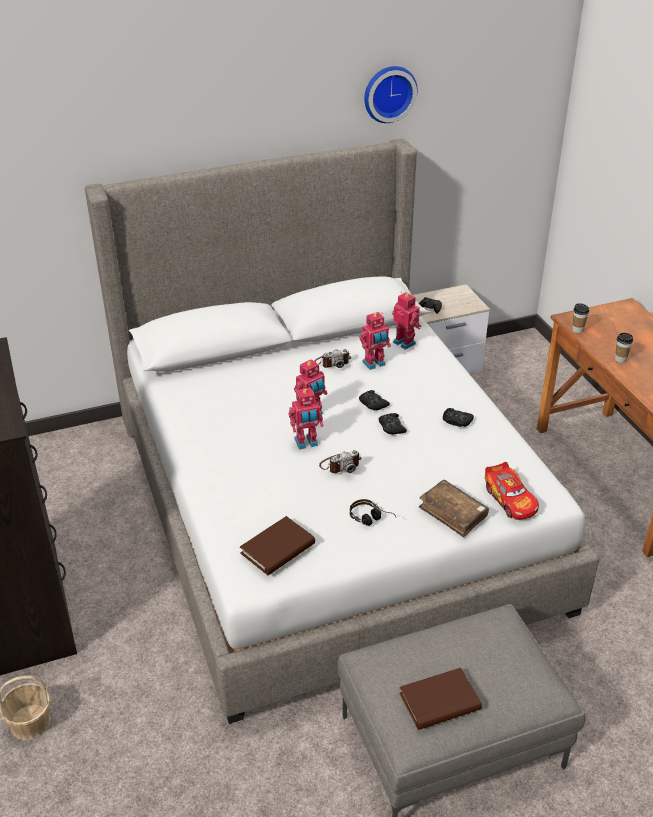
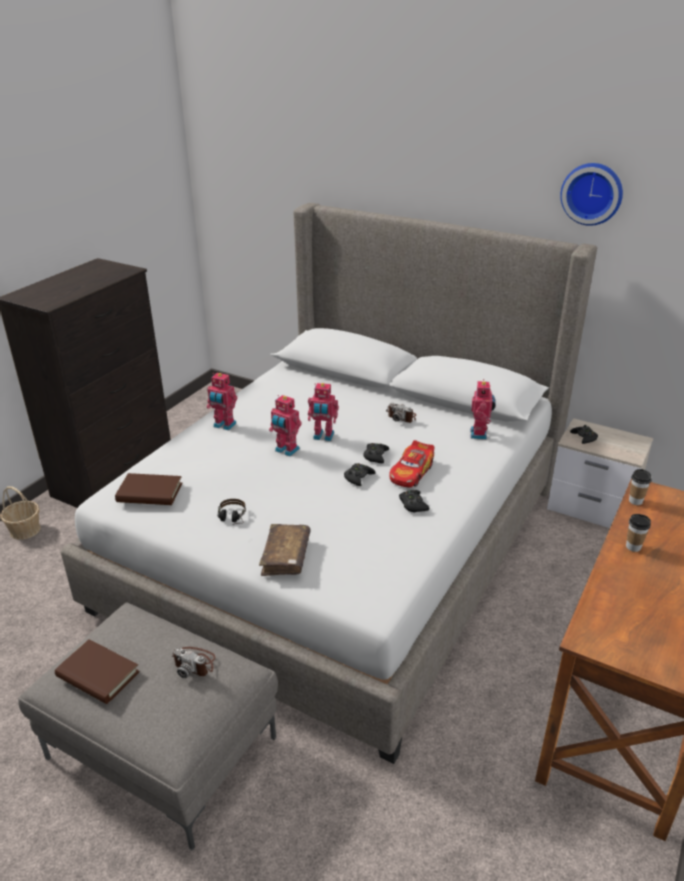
camera: 50 degrees right, 5 degrees down
camera [319,450,361,473] -> camera moved to [172,647,216,678]
toy robot [359,312,391,370] -> toy robot moved to [207,373,237,430]
toy car [485,462,539,520] -> toy car moved to [389,440,434,487]

